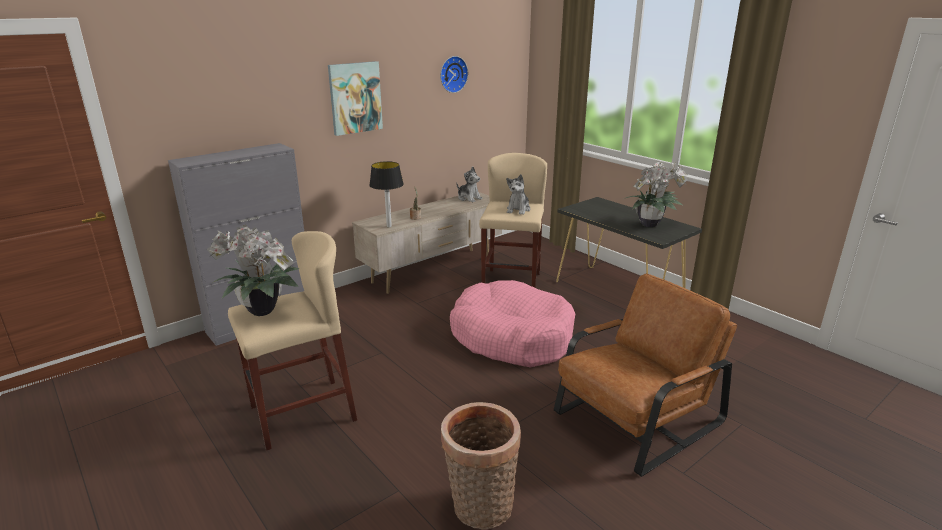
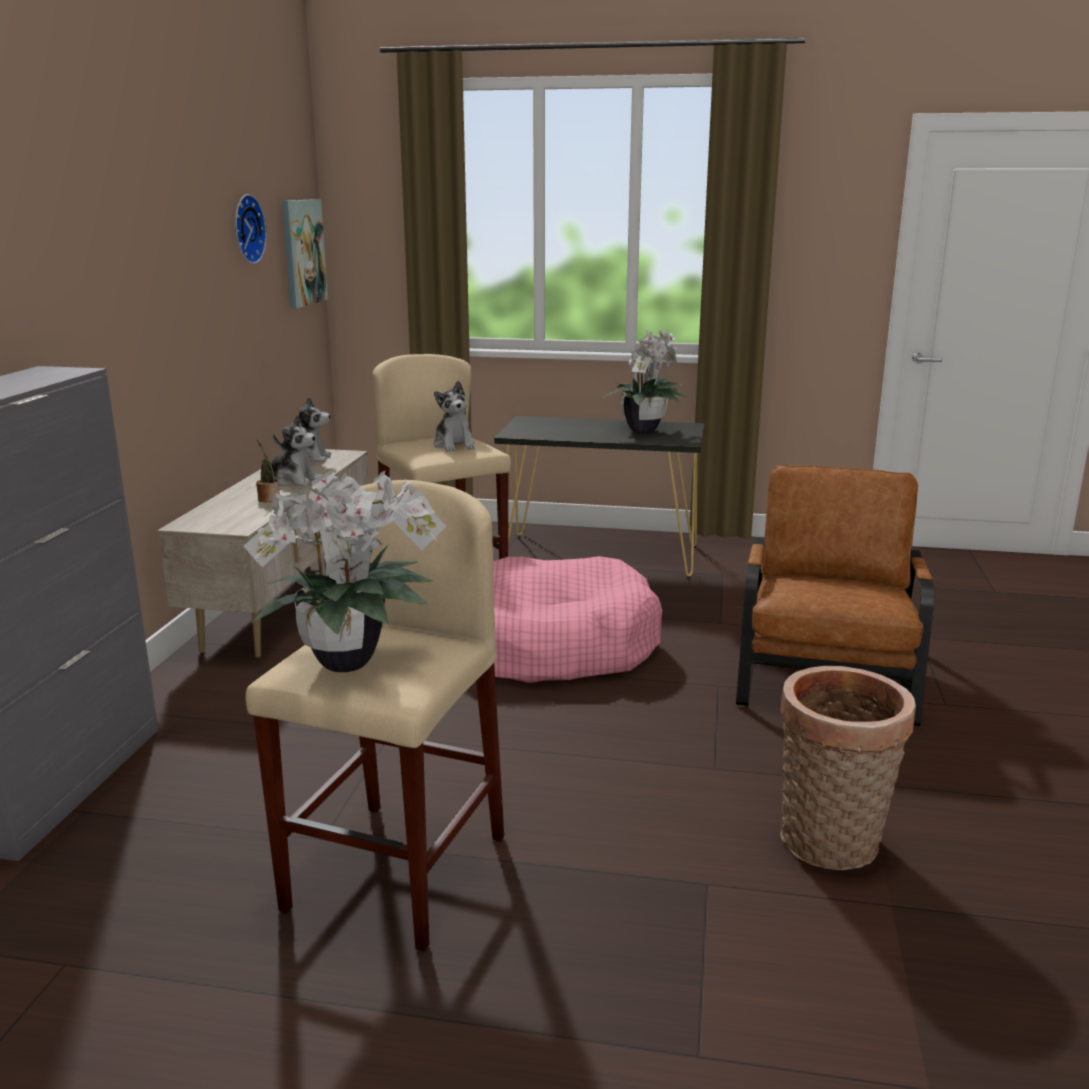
camera: 40 degrees left, 5 degrees down
picture [328,61,383,136] -> picture moved to [282,199,328,308]
table lamp [369,161,404,228] -> none
none -> plush toy [264,415,321,487]

